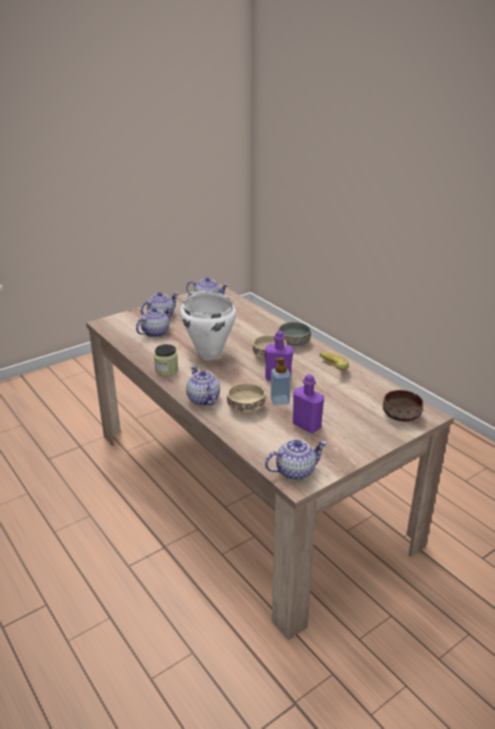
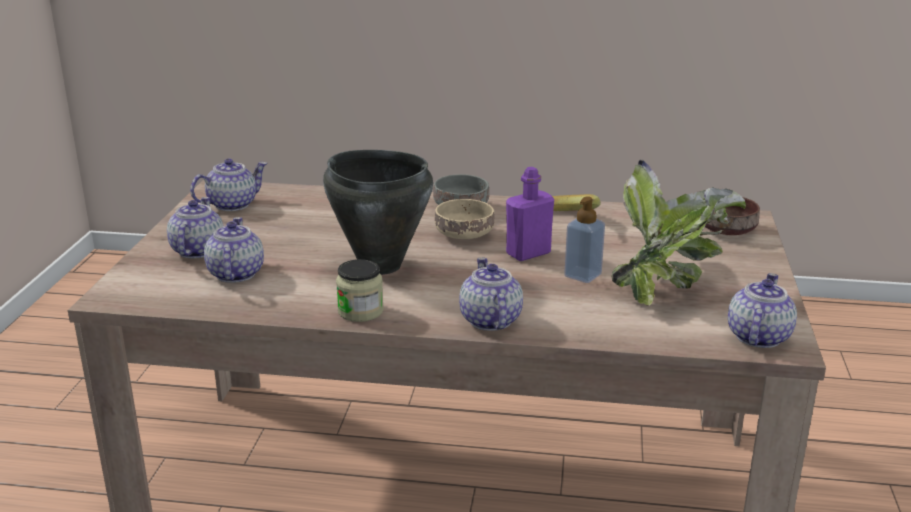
camera: 45 degrees left, 5 degrees down
white cooking pot [180,291,236,360] -> black cooking pot [323,150,433,275]
teapot [186,366,220,406] -> teapot turned 60 degrees clockwise [459,257,523,331]
beige bowl [227,383,266,413] -> none
purple bottle [293,374,324,433] -> potted plant [612,160,746,305]

